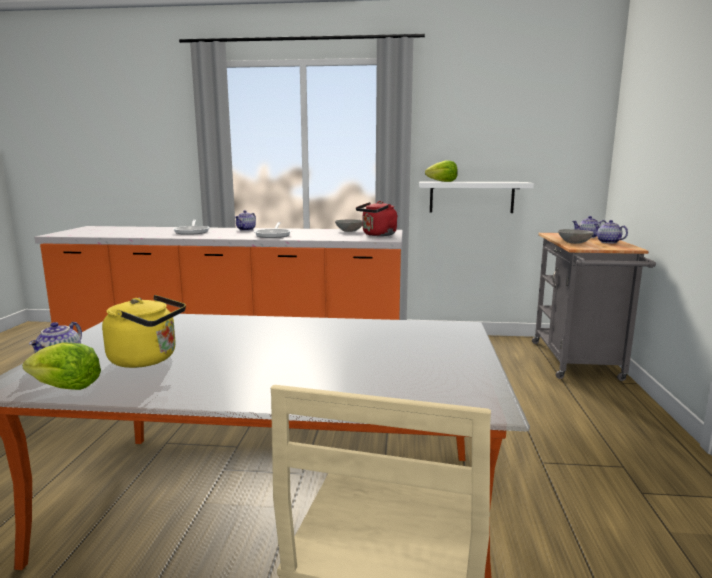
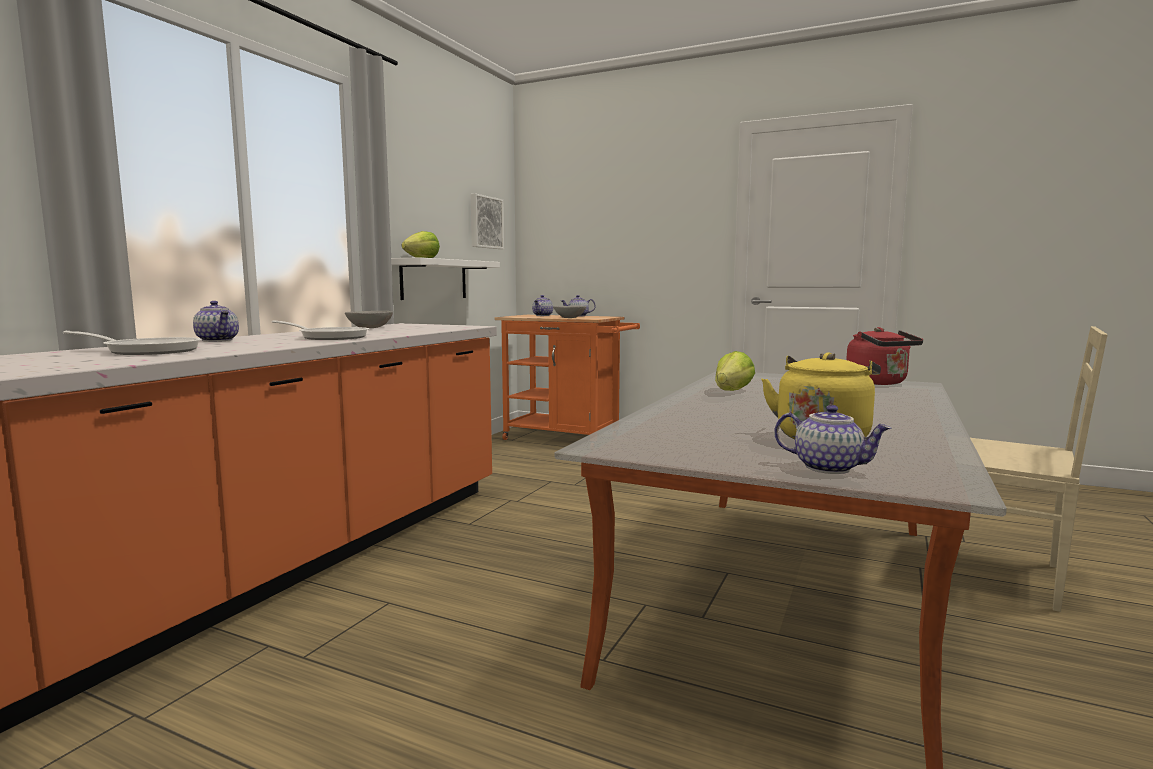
camera: 70 degrees left, 5 degrees down
lettuce [22,342,101,390] -> lettuce moved to [715,351,755,391]
red kettle [356,201,398,236] -> red kettle moved to [846,327,923,385]
grey cart [532,233,656,381] -> orange cart [494,315,640,440]
none -> picture [471,194,504,249]

